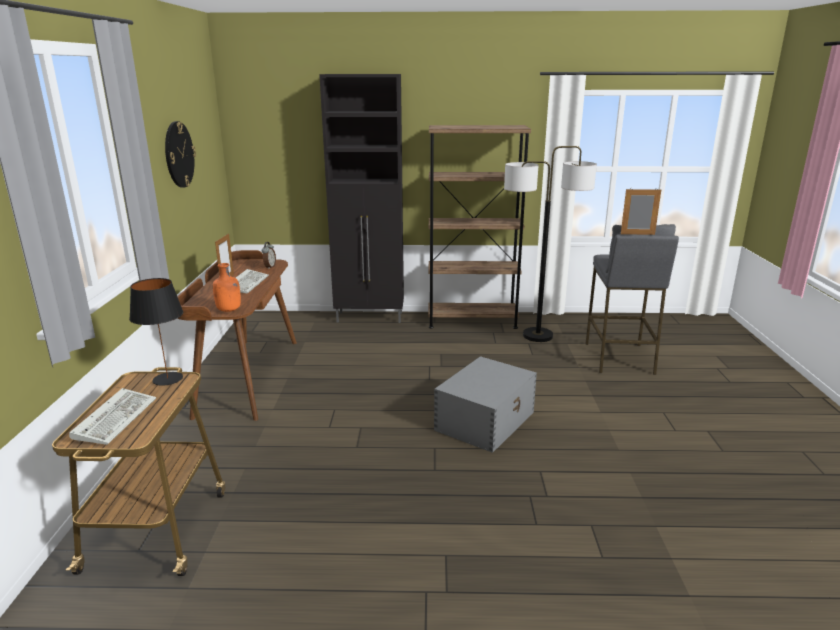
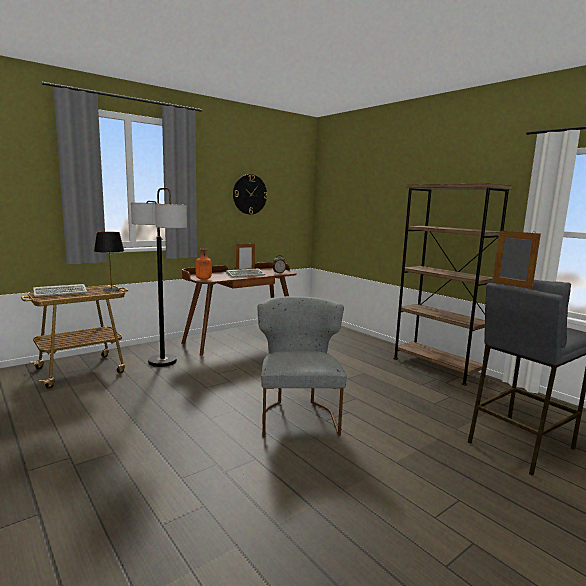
camera: 50 degrees right, 10 degrees down
black cabinet [319,74,404,323] -> none
grey storage box [434,356,537,453] -> grey chair [257,296,347,437]
floor lamp [504,146,597,342] -> floor lamp moved to [131,188,187,367]

